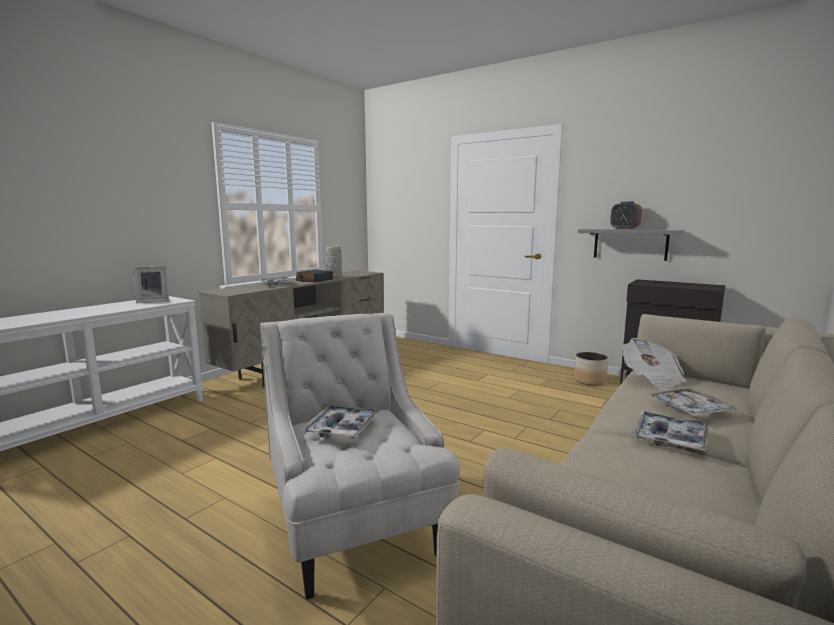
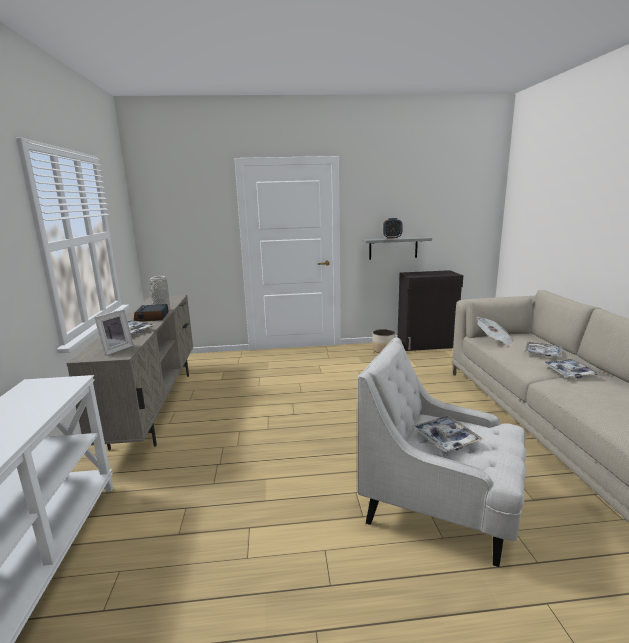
camera: 40 degrees left, 5 degrees up
picture frame [133,266,169,303] -> picture frame moved to [94,309,134,356]

